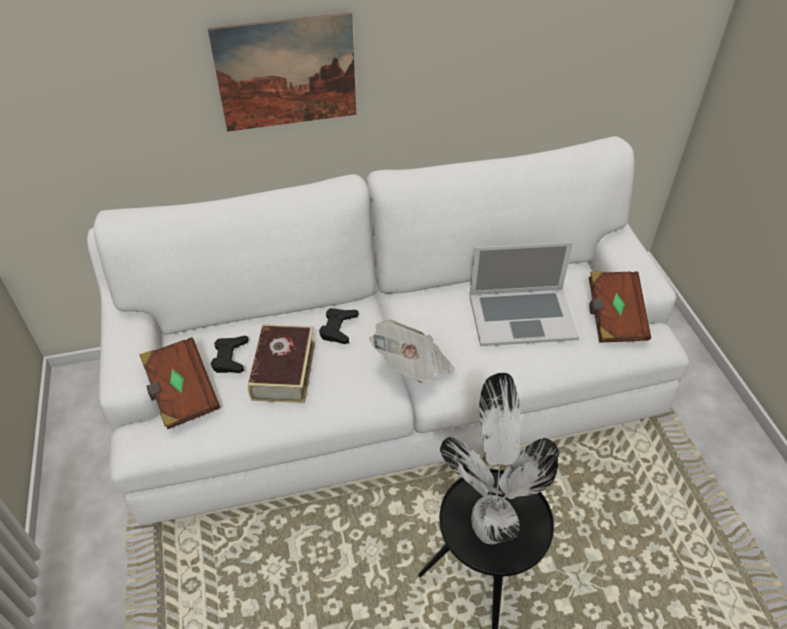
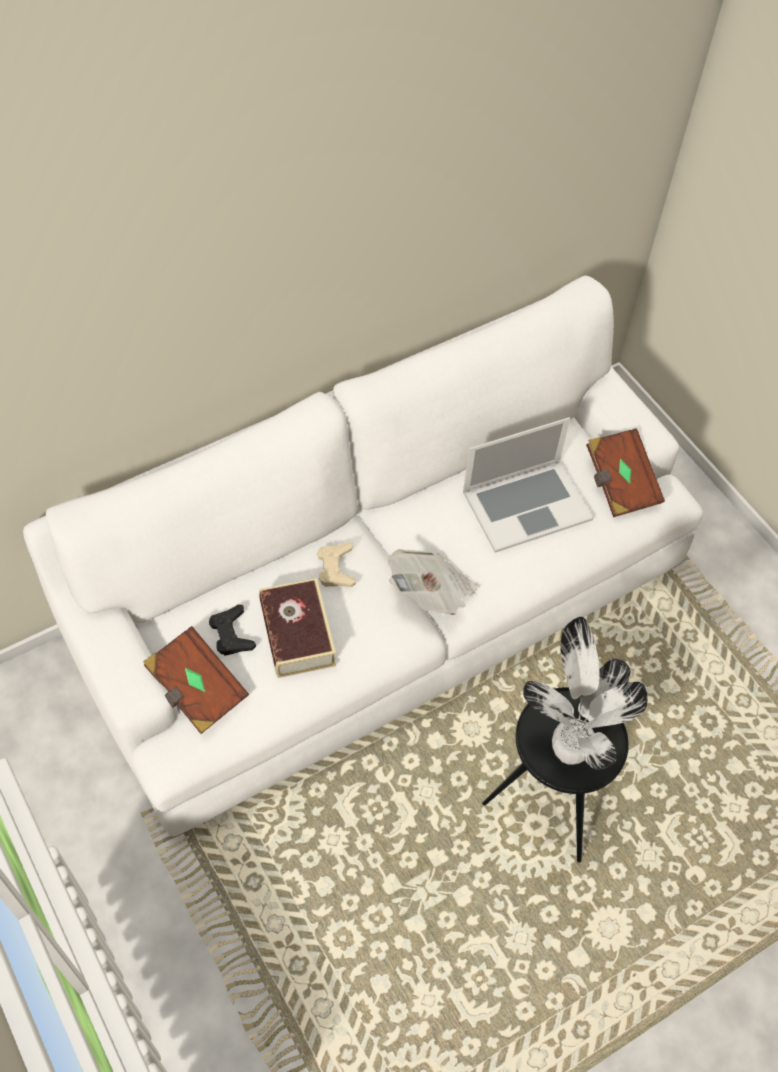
camera: 20 degrees left, 10 degrees up
picture [208,12,356,132] -> none
black game controller [319,308,359,344] -> beige game controller [317,542,356,587]

